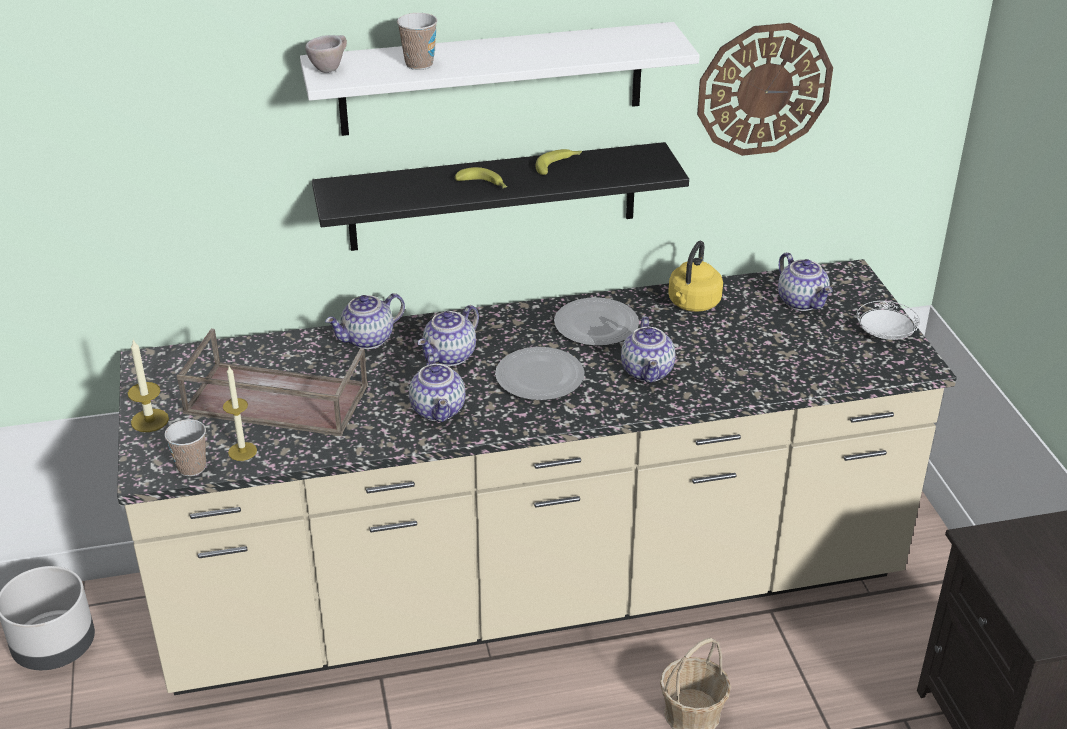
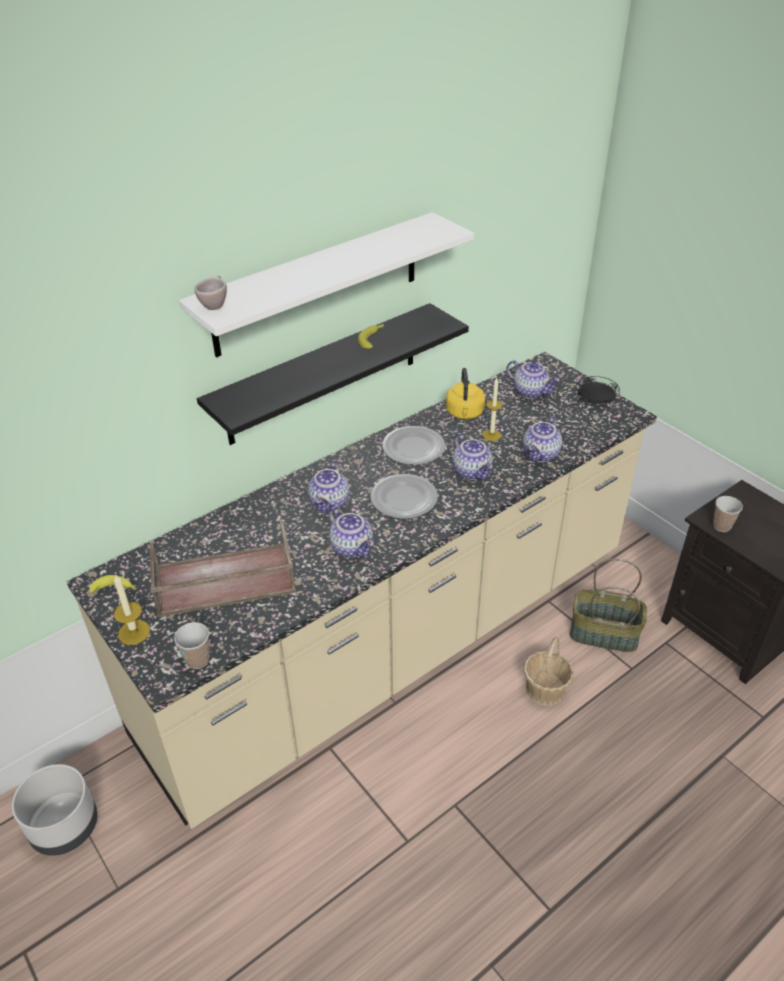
camera: 25 degrees left, 5 degrees up
candle [223,366,257,461] -> candle moved to [483,378,503,441]
teapot [325,293,405,349] -> teapot moved to [523,416,562,462]
cup [397,13,438,70] -> cup moved to [713,496,743,532]
banana [455,167,507,188] -> banana moved to [89,575,137,593]
wall clock [697,23,833,156] -> none
white plate [857,301,920,340] -> black plate [576,376,620,403]
none -> basket [570,558,647,652]

